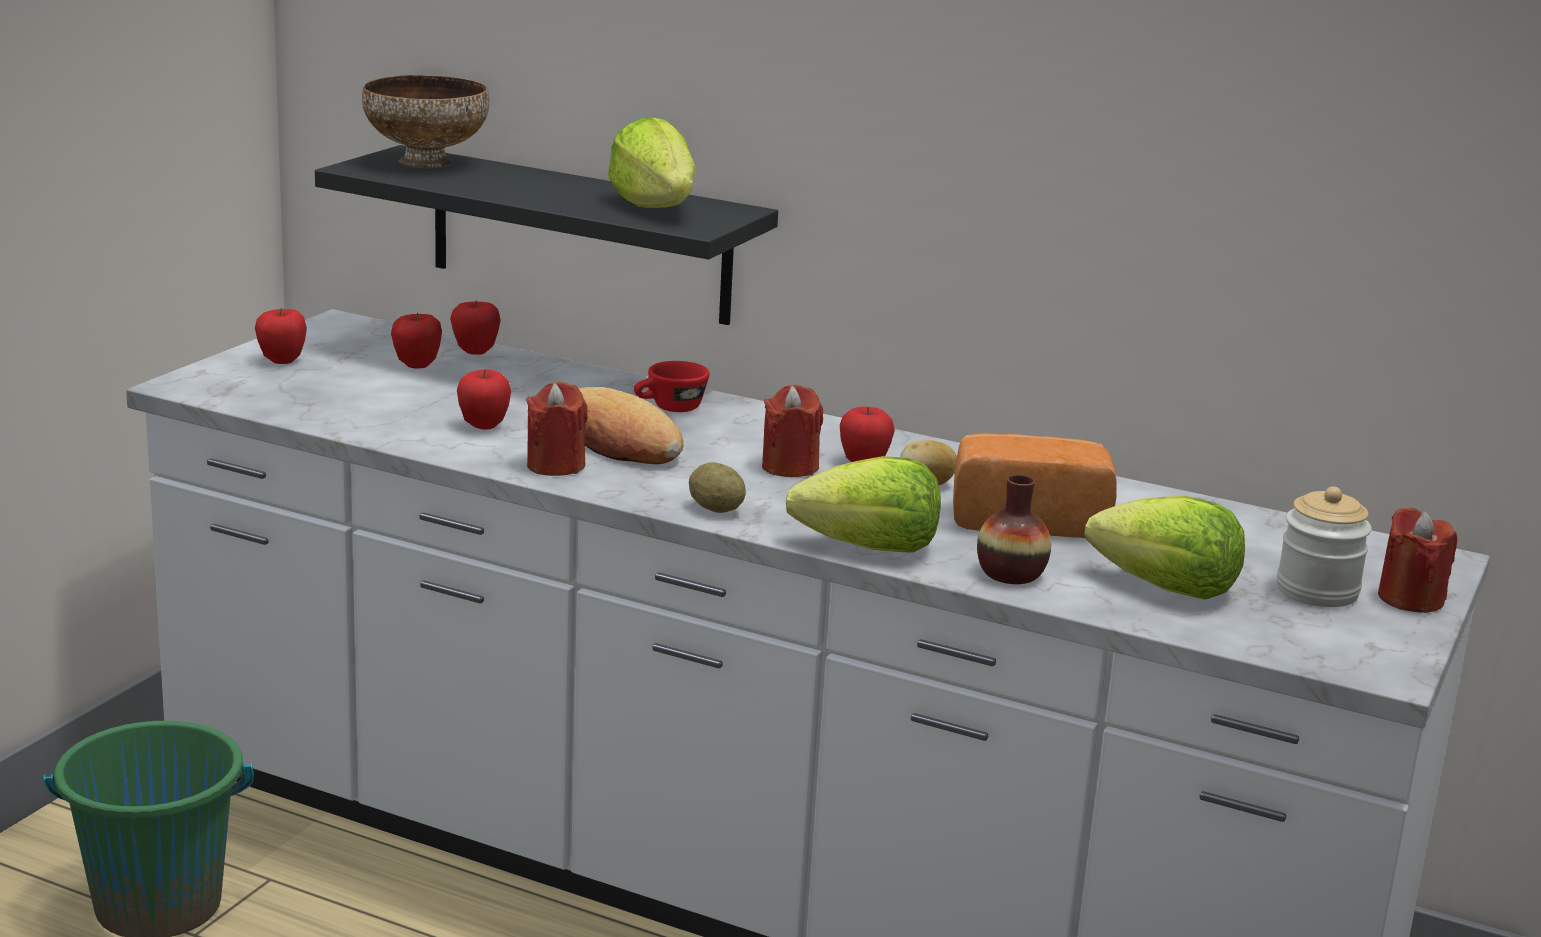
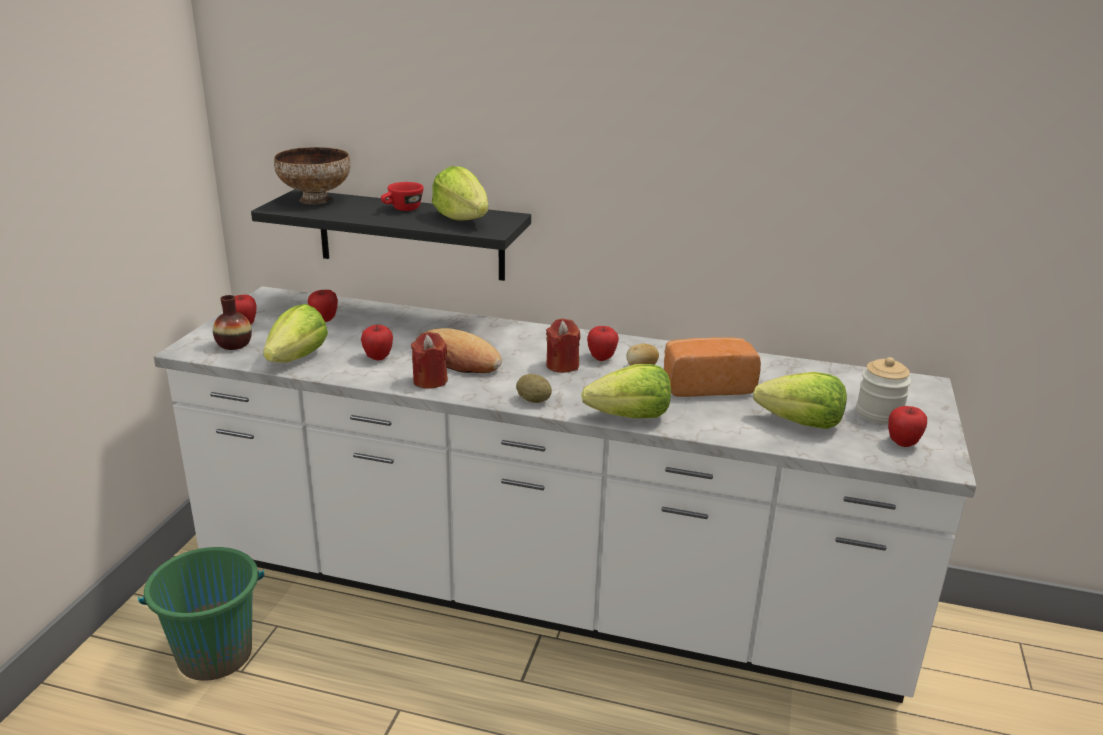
camera: 10 degrees left, 5 degrees up
apple [450,300,501,355] -> apple moved to [888,406,927,447]
red cup [634,361,710,412] -> red cup moved to [381,182,424,211]
vase [977,475,1051,584] -> vase moved to [213,295,252,350]
red candle [1378,507,1457,613] -> none
none -> lettuce [263,304,328,363]

